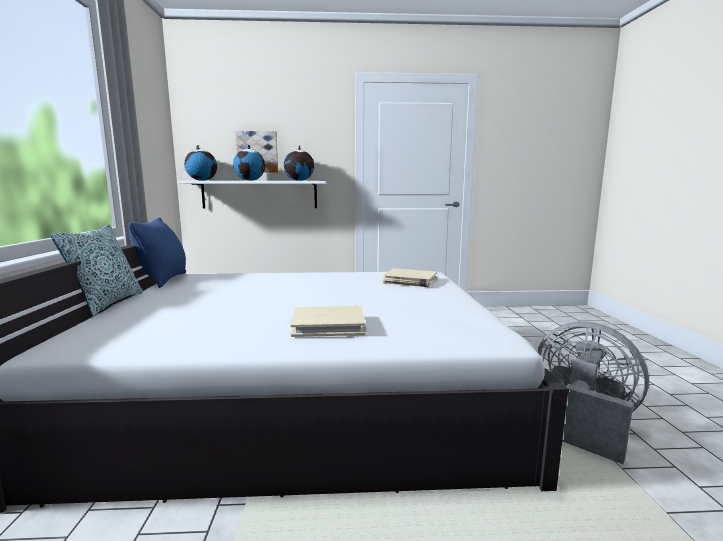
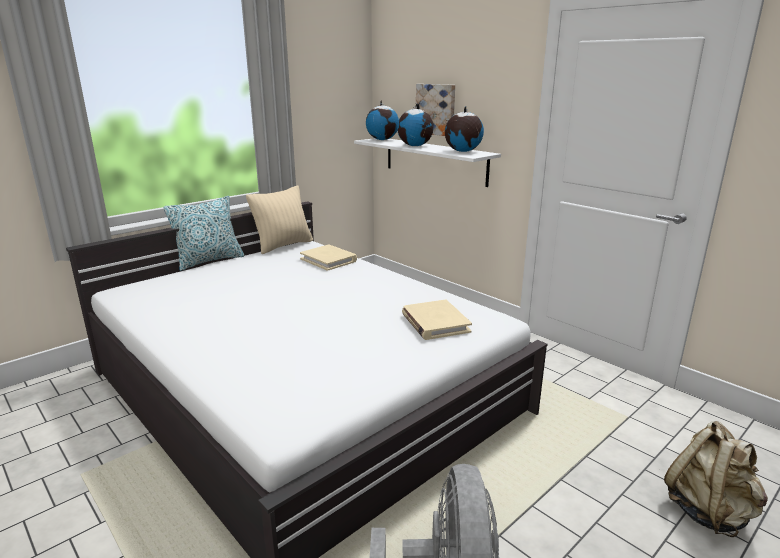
camera: 50 degrees right, 10 degrees up
blue pillow [128,217,186,288] -> beige pillow [246,186,313,254]
beige book [290,306,366,337] -> beige book moved to [300,245,357,271]
none -> beige backpack [664,421,768,537]

